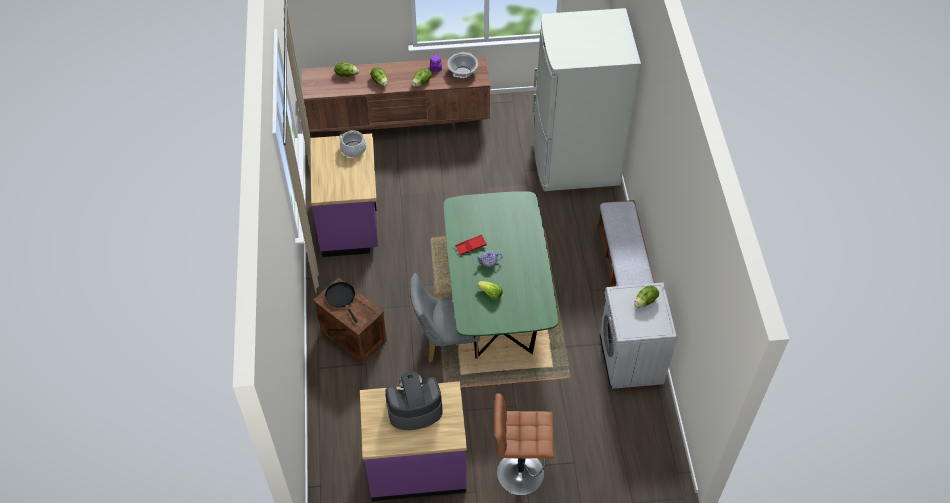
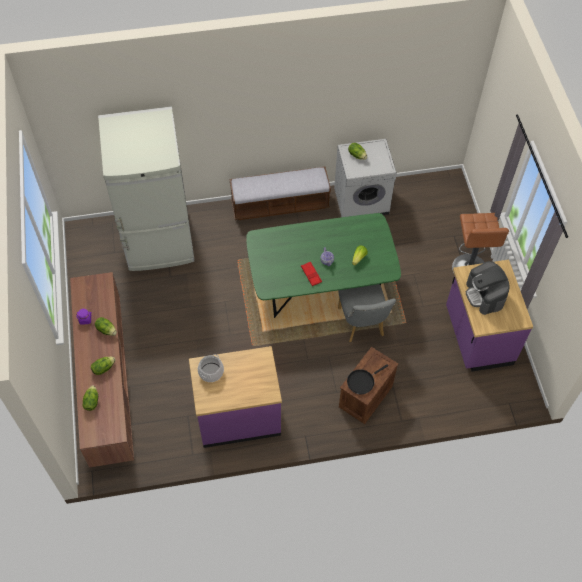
camera: 95 degrees left, 5 degrees up
cooking pot [447,52,478,78] -> none

